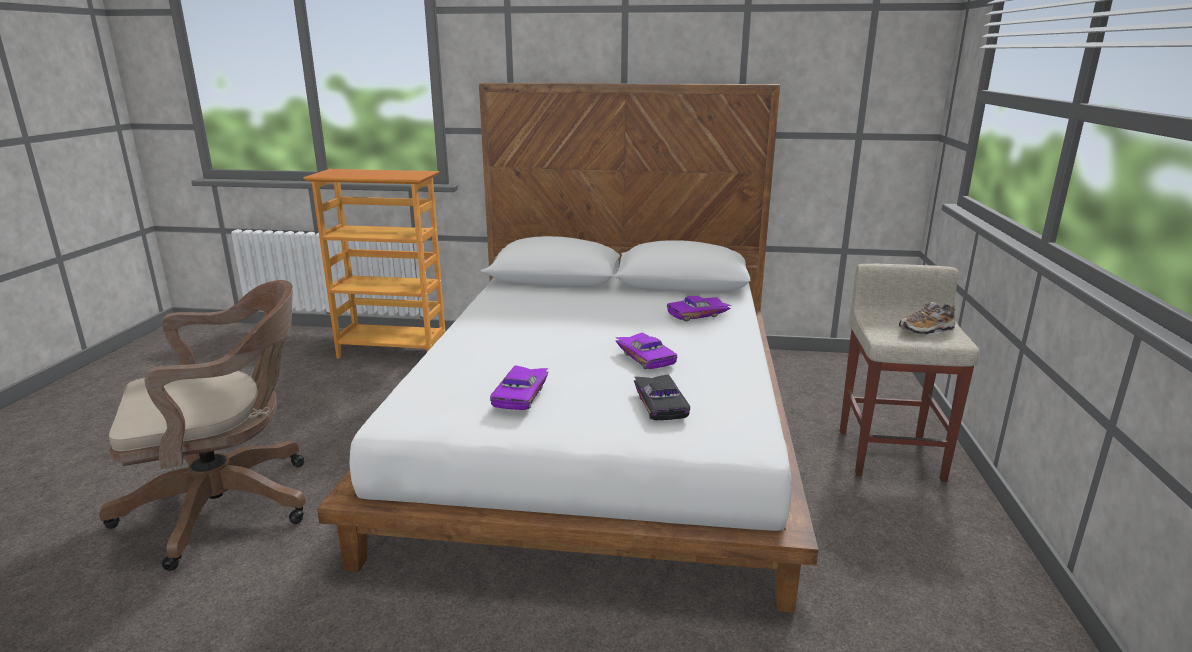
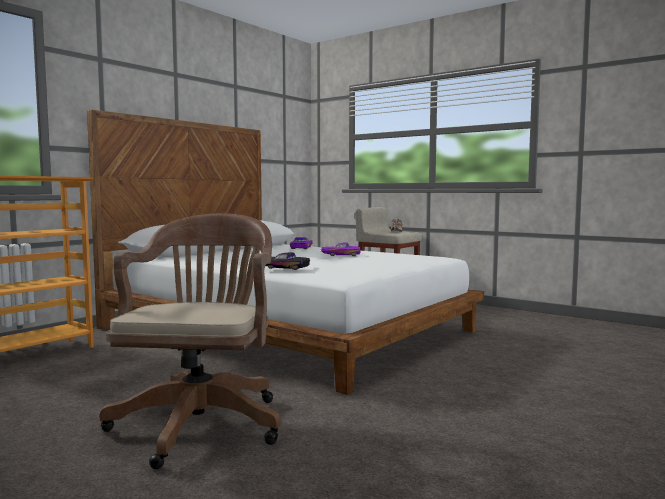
camera: 60 degrees left, 15 degrees down
purple toy car [490,365,549,410] -> none
black toy car [634,374,690,420] -> black toy car moved to [266,252,310,270]

